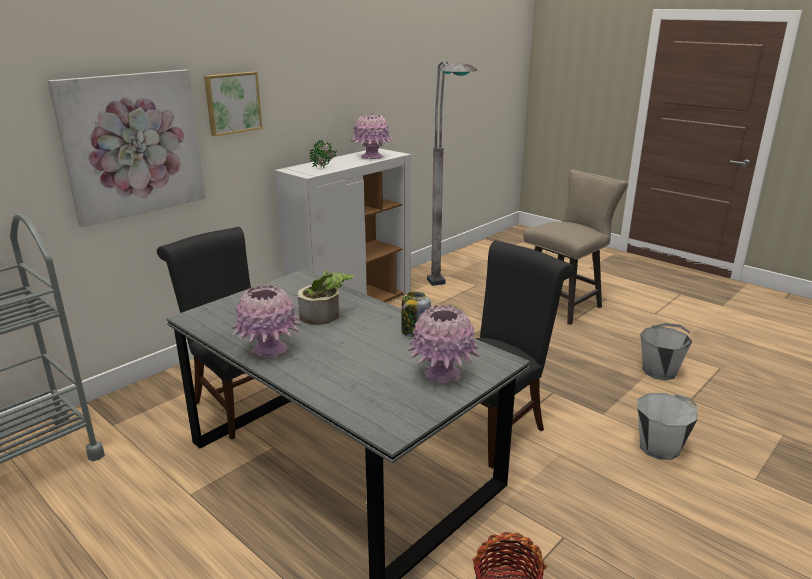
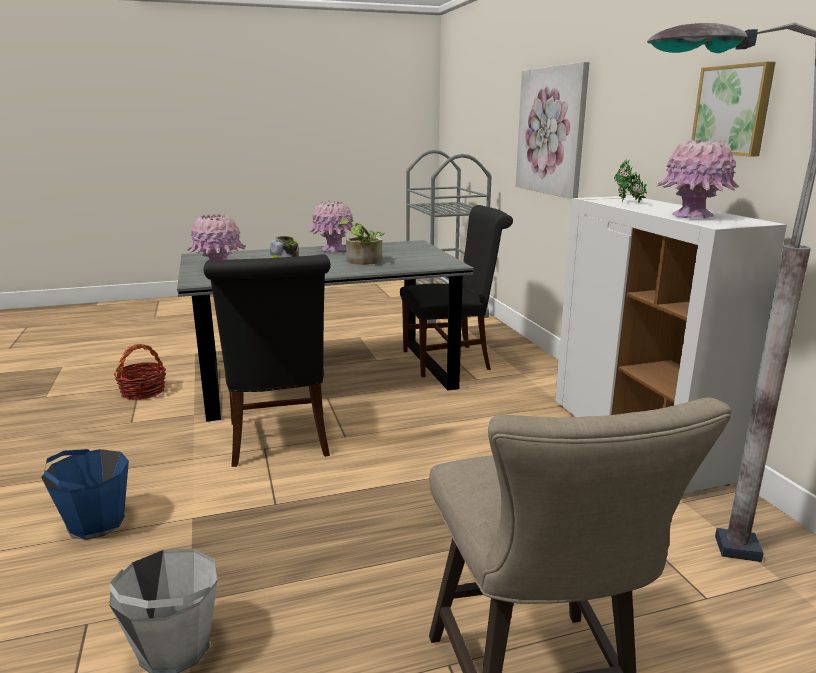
camera: 120 degrees right, 5 degrees down
picture [204,72,262,136] -> picture moved to [691,61,776,156]
white bucket [638,393,698,460] -> blue bucket [41,449,129,540]

